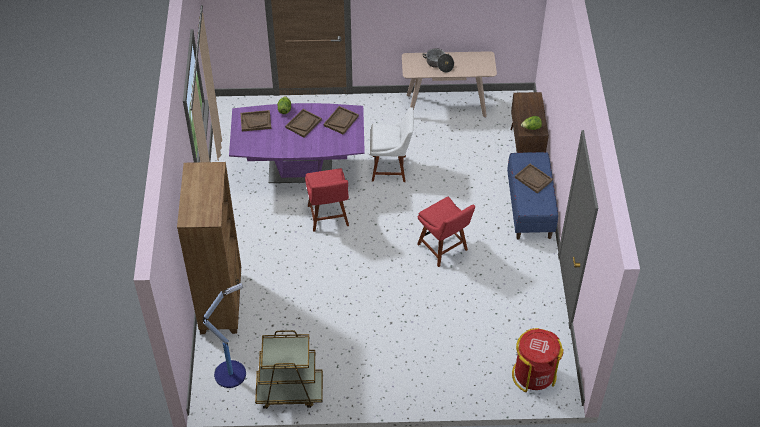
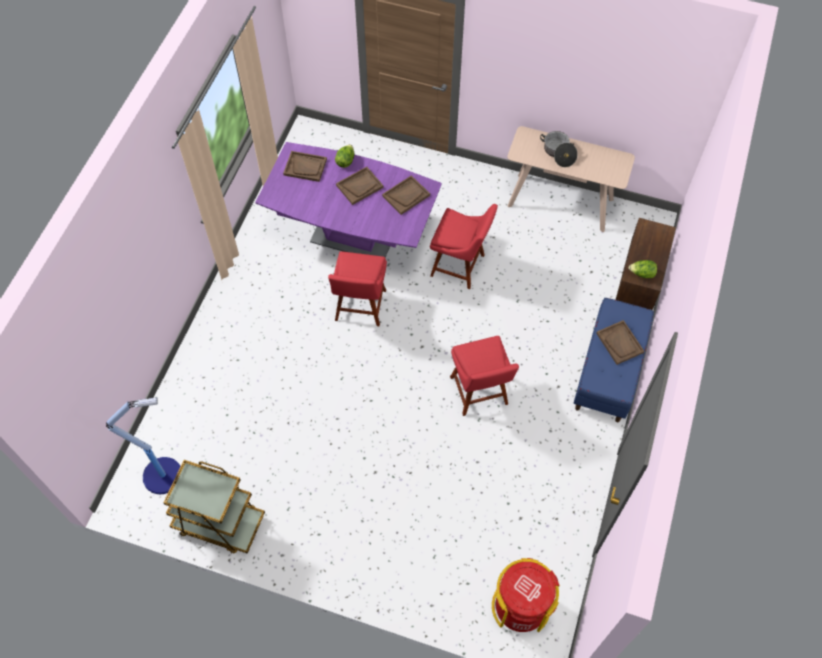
camera: 20 degrees right, 10 degrees up
brown bookcase [177,162,241,334] -> none
white chair [370,107,414,182] -> red chair [430,204,498,289]

